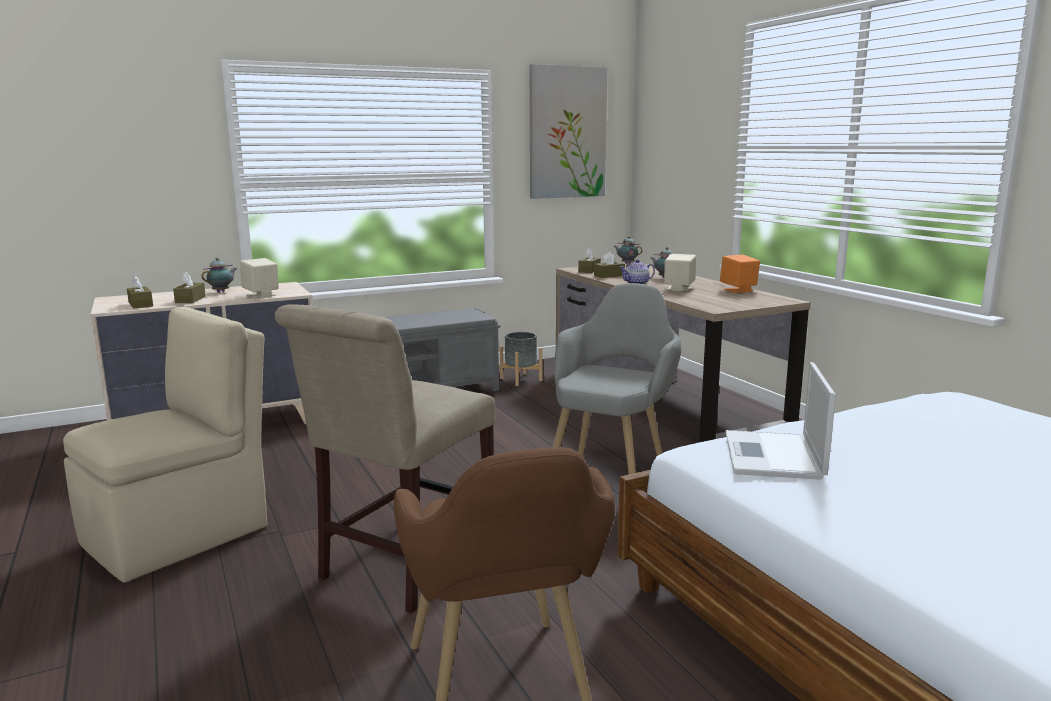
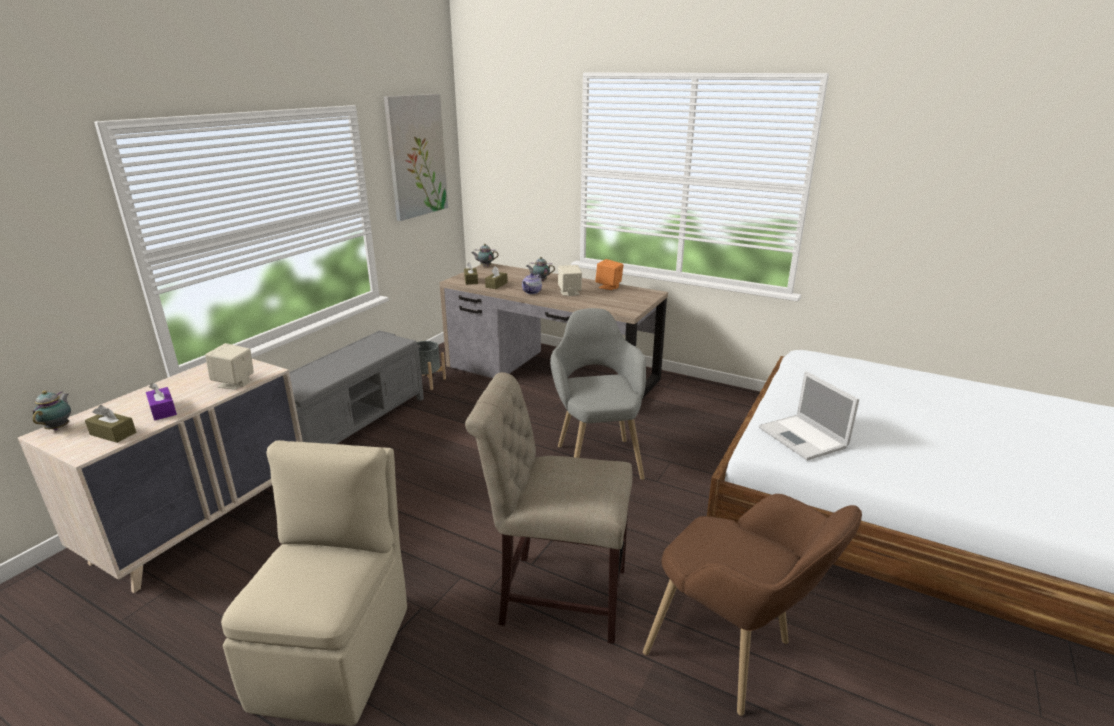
camera: 35 degrees left, 10 degrees up
brown tissue box [173,272,206,303] -> purple tissue box [146,382,177,420]
teapot [201,258,237,293] -> teapot moved to [33,391,71,430]
beige chair [275,304,496,614] -> beige chair turned 105 degrees clockwise [465,372,633,644]

